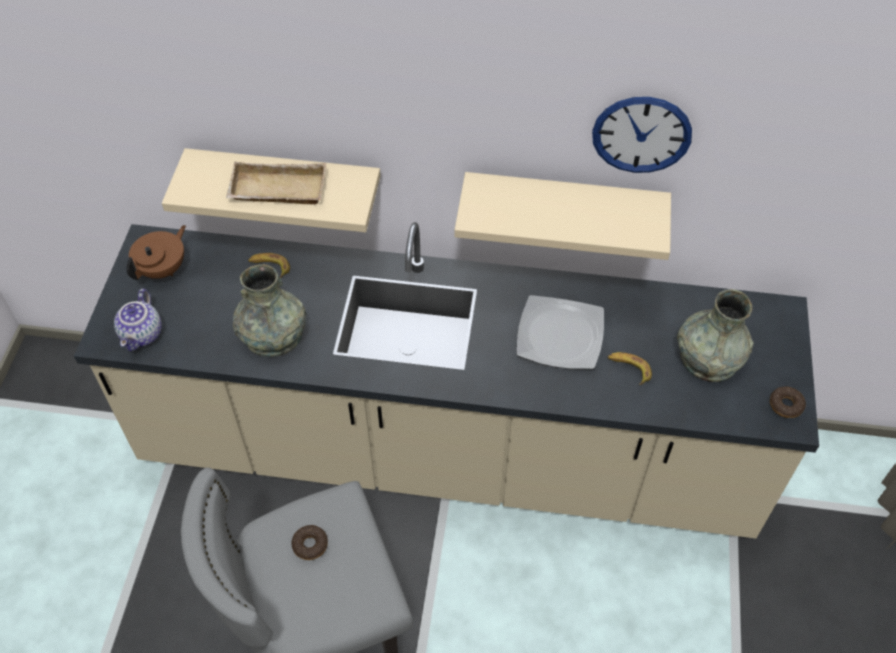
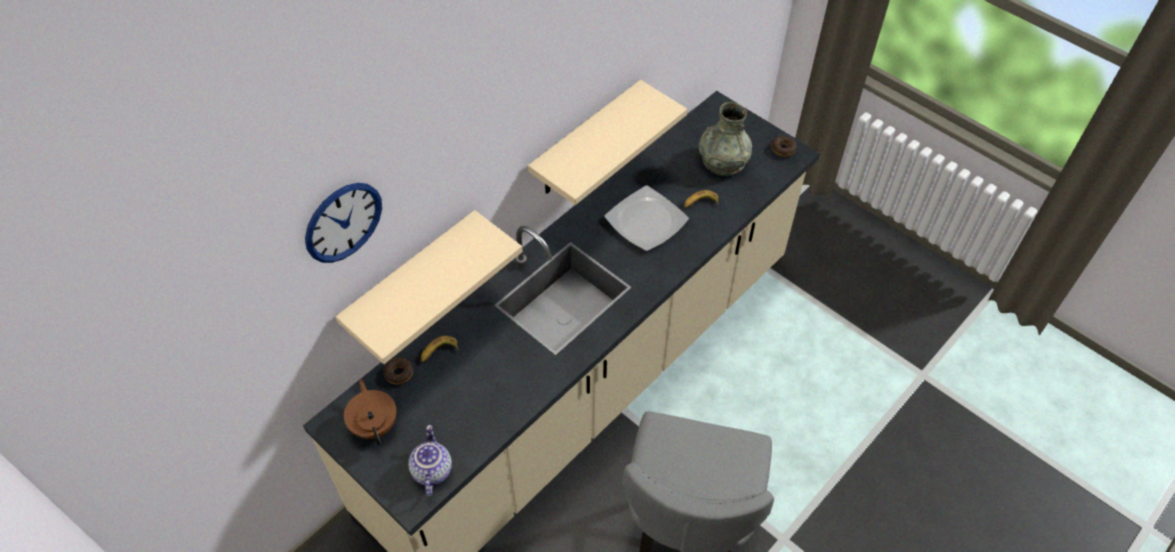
camera: 55 degrees left, 0 degrees up
teapot [114,289,162,351] -> teapot turned 135 degrees counterclockwise [408,425,452,496]
beige tray [226,162,326,204] -> none
grey vase [233,264,306,357] -> none
donut [291,525,328,560] -> donut moved to [383,358,413,384]
wall clock [592,97,692,173] -> wall clock moved to [305,183,382,263]

